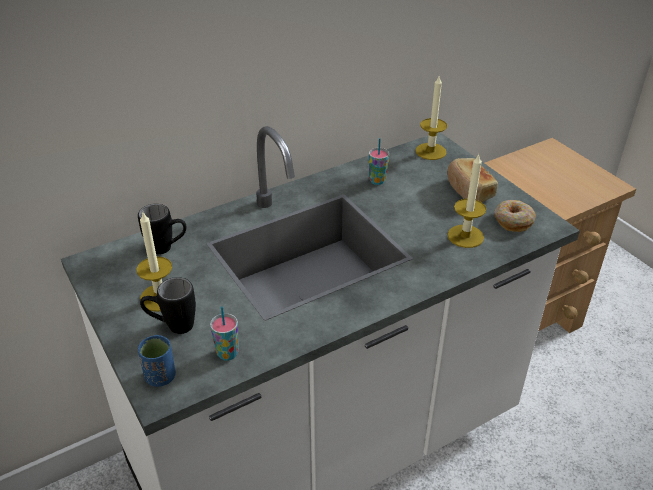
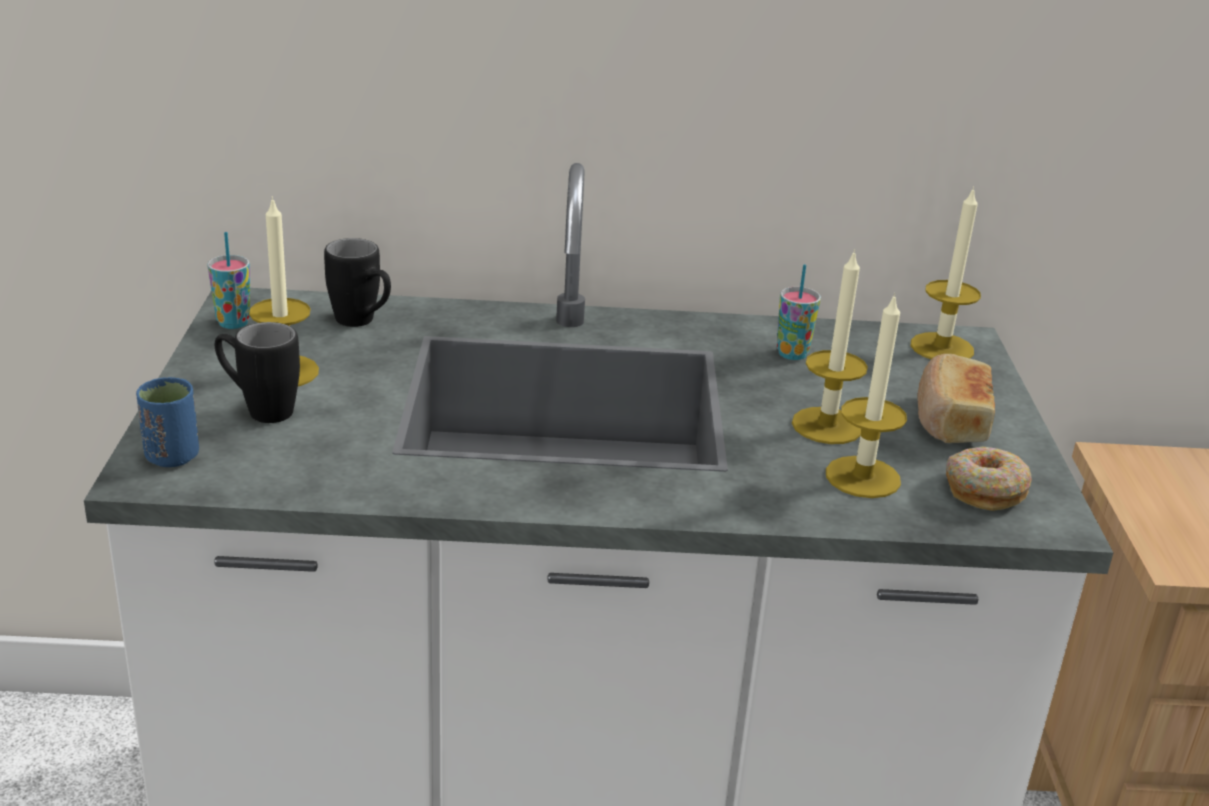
camera: 30 degrees right, 10 degrees down
cup [210,306,239,361] -> cup moved to [207,232,250,329]
none -> candle [792,249,868,444]

